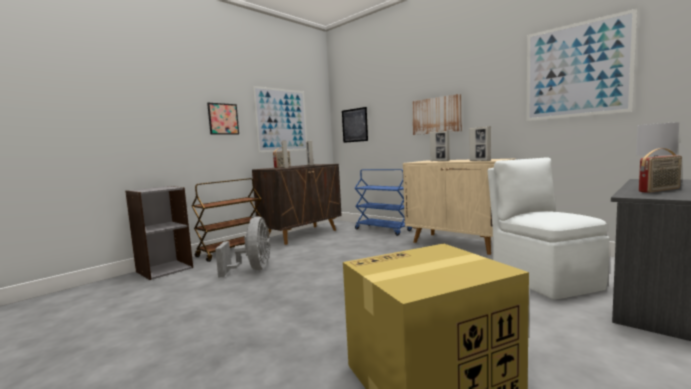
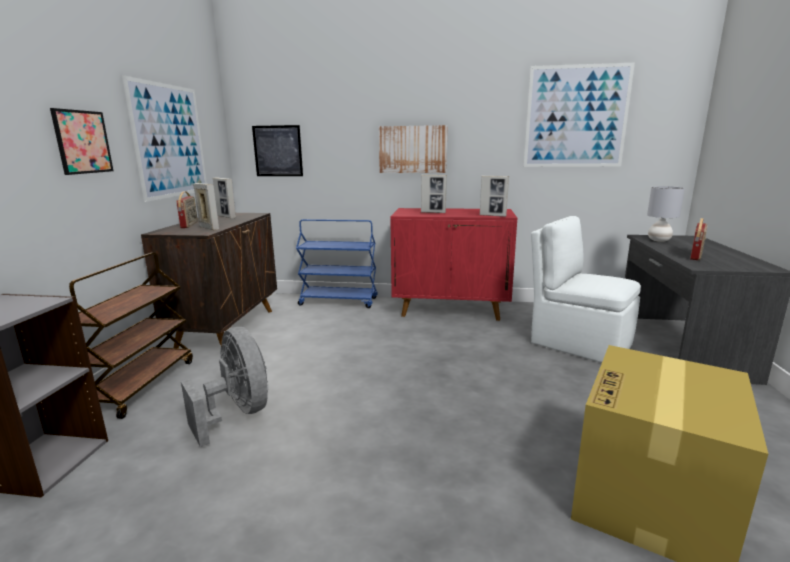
camera: 35 degrees left, 10 degrees up
beige cabinet [403,159,516,255] -> red cabinet [390,208,517,321]

